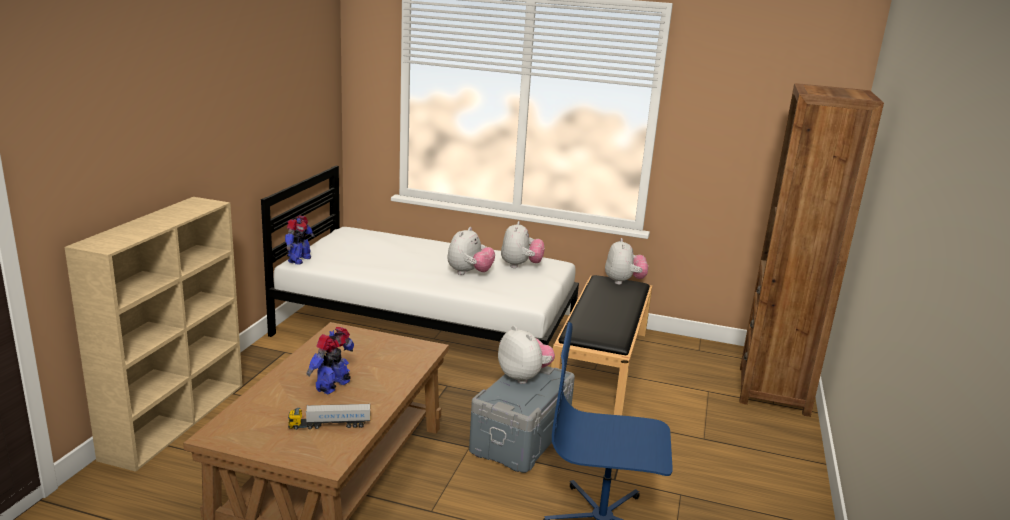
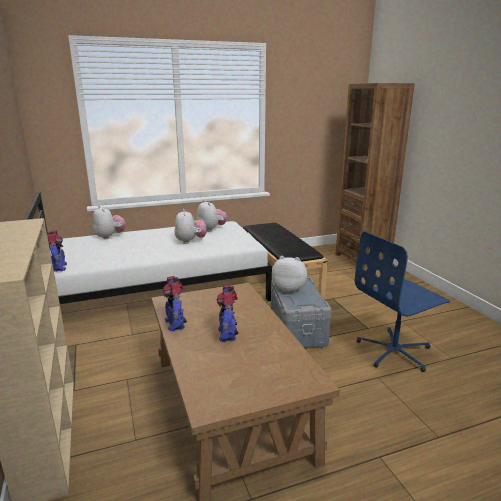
camera: 35 degrees left, 0 degrees up
toy truck [288,403,370,430] -> none
plush toy [605,238,648,285] -> plush toy moved to [92,206,126,239]
none -> toy robot [163,276,187,331]

